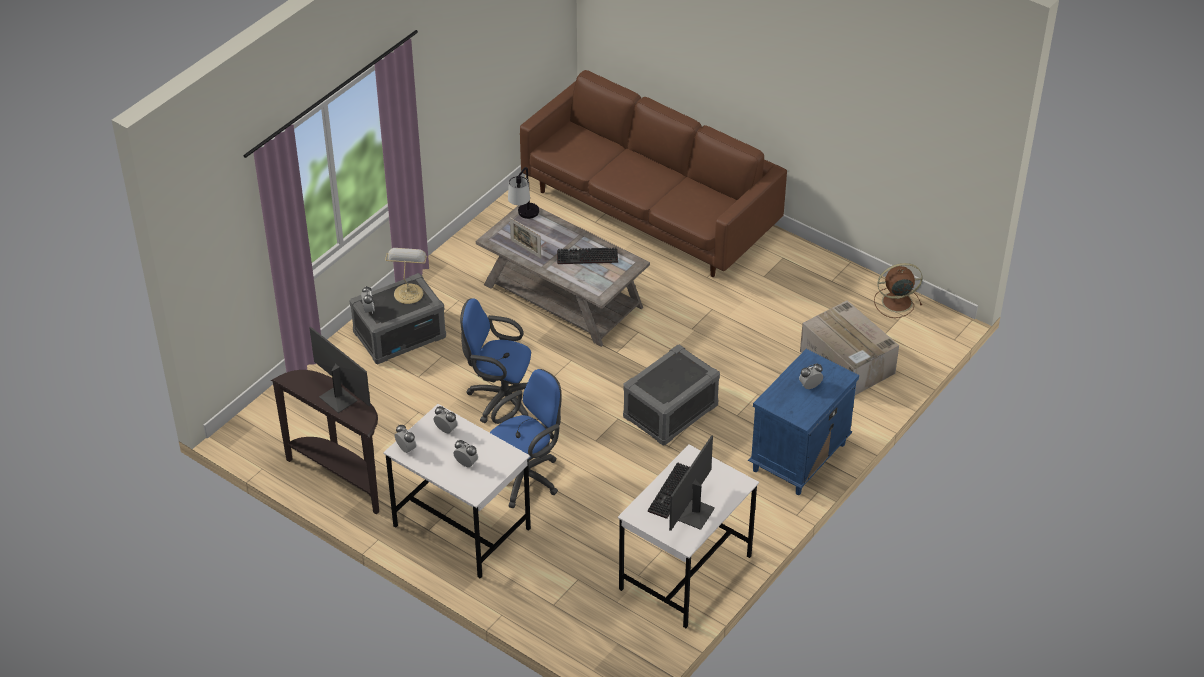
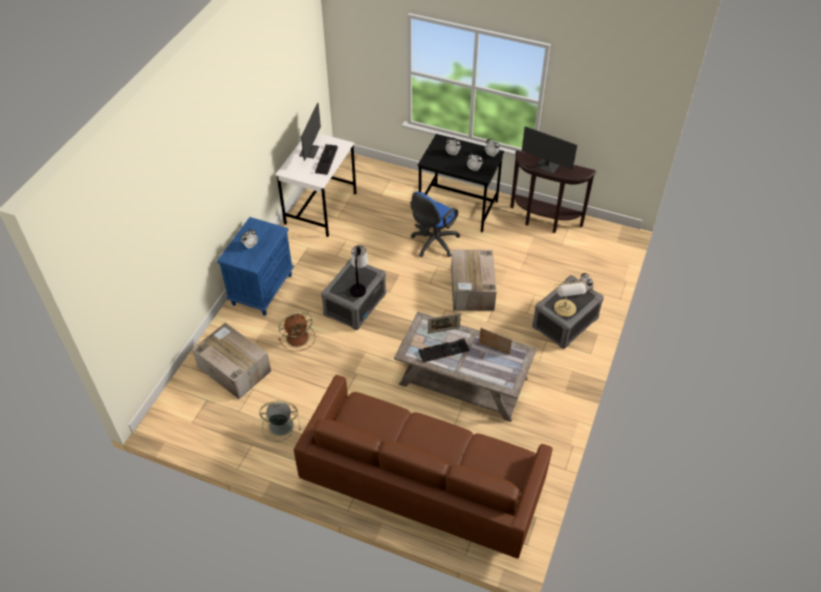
camera: 165 degrees right, 5 degrees up
white desk [383,404,531,578] -> black desk [418,134,504,233]
blue office chair [460,298,531,423] -> cardboard box [451,250,496,311]
table lamp [508,167,539,219] -> table lamp moved to [350,245,368,297]
brown fan [874,263,923,318] -> brown fan moved to [279,312,315,351]
none -> grey fan [259,400,301,442]
none -> picture frame [428,313,461,334]

